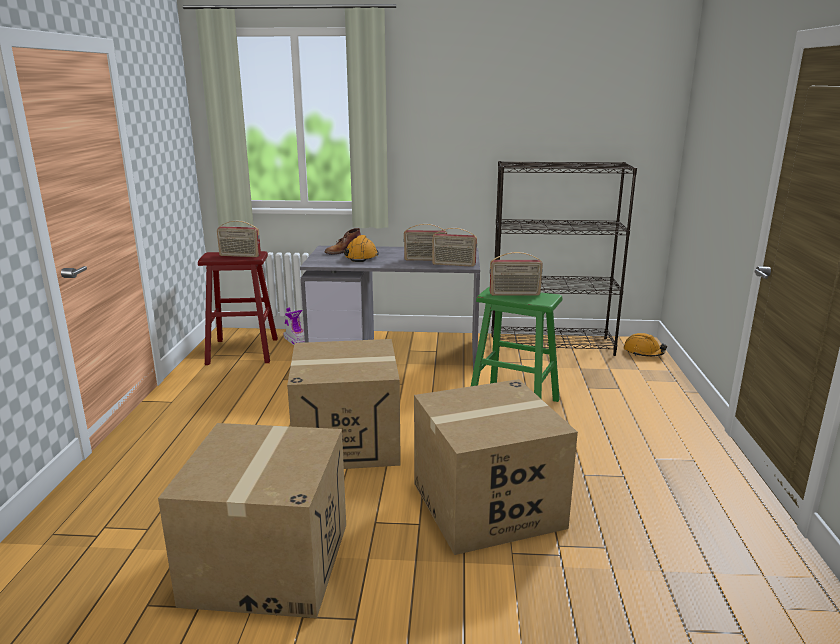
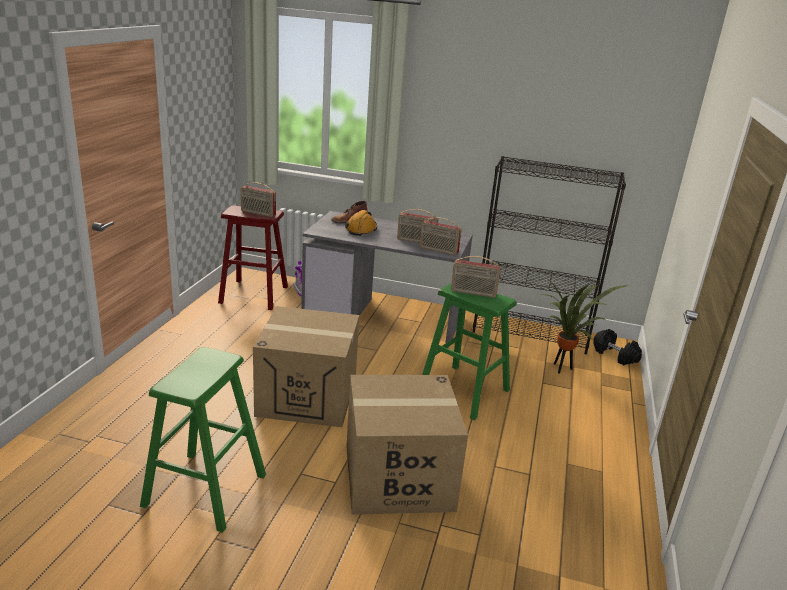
camera: 10 degrees right, 5 degrees up
cardboard box [158,423,346,618] -> green stool [140,347,266,533]
orange hard hat [624,333,667,357] -> black dumbbell [593,329,642,365]
none -> potted plant [541,282,627,374]

